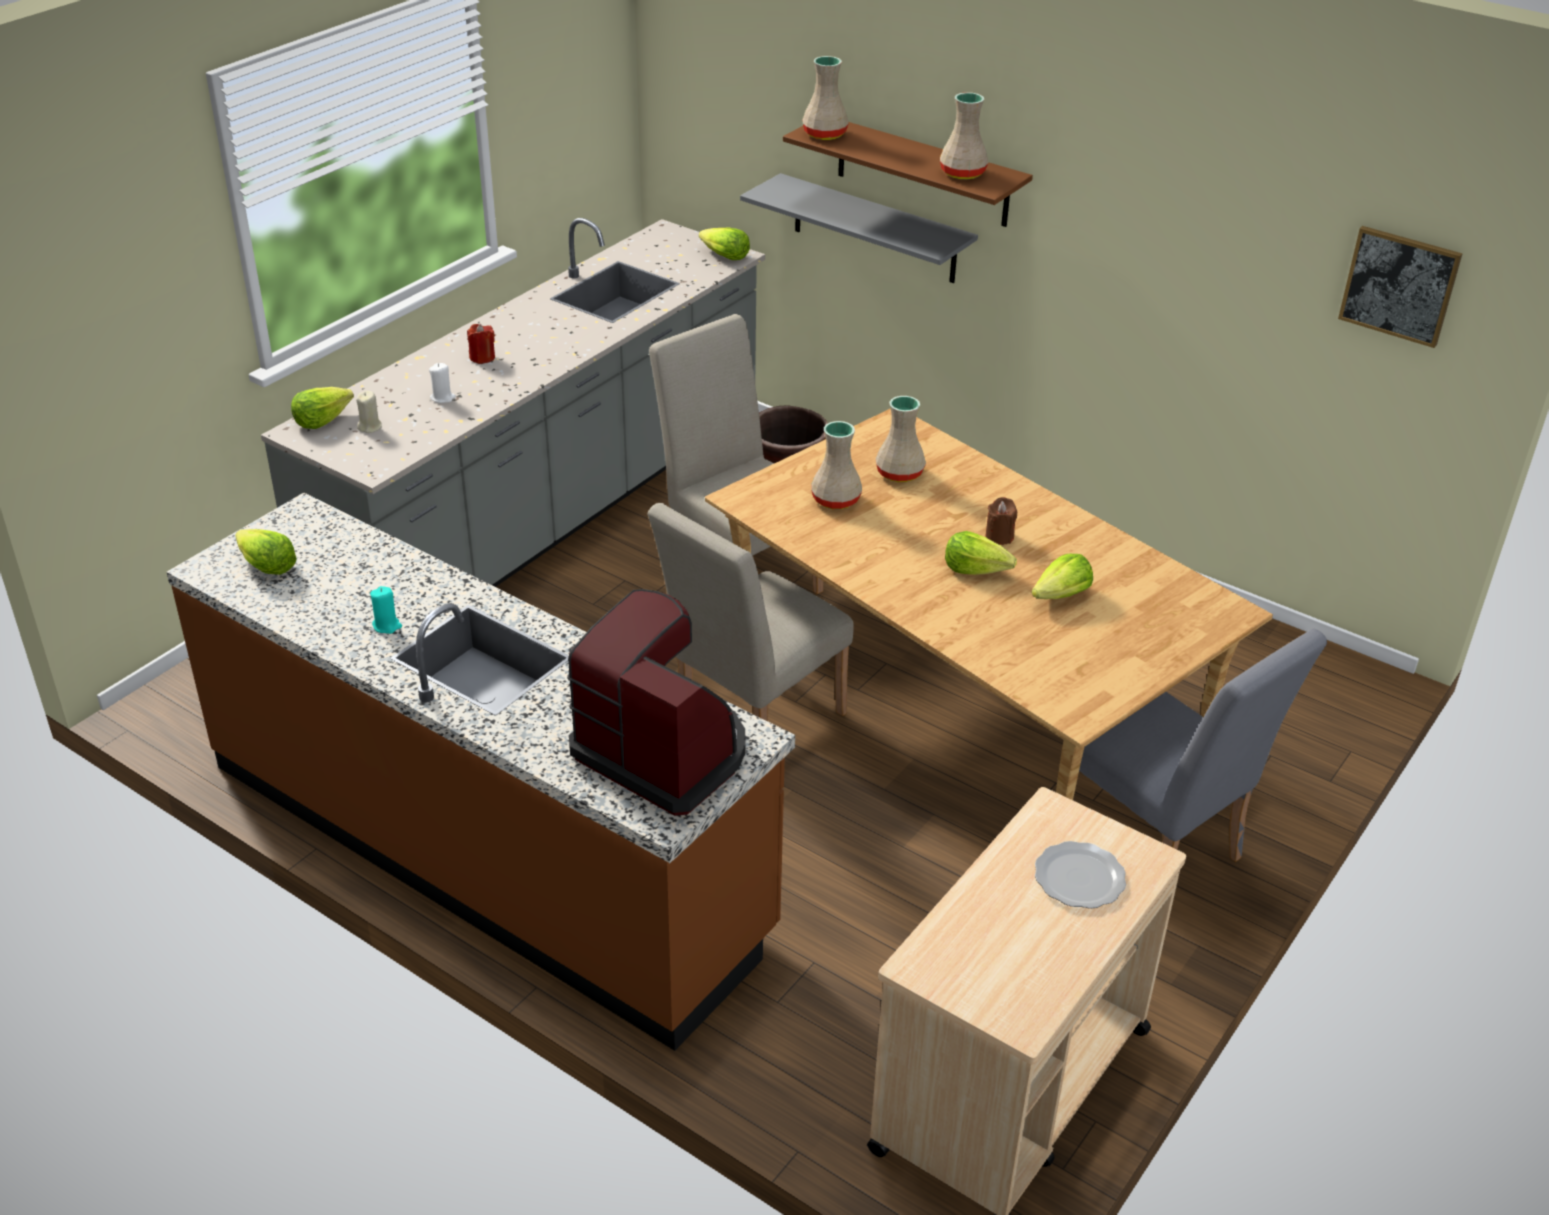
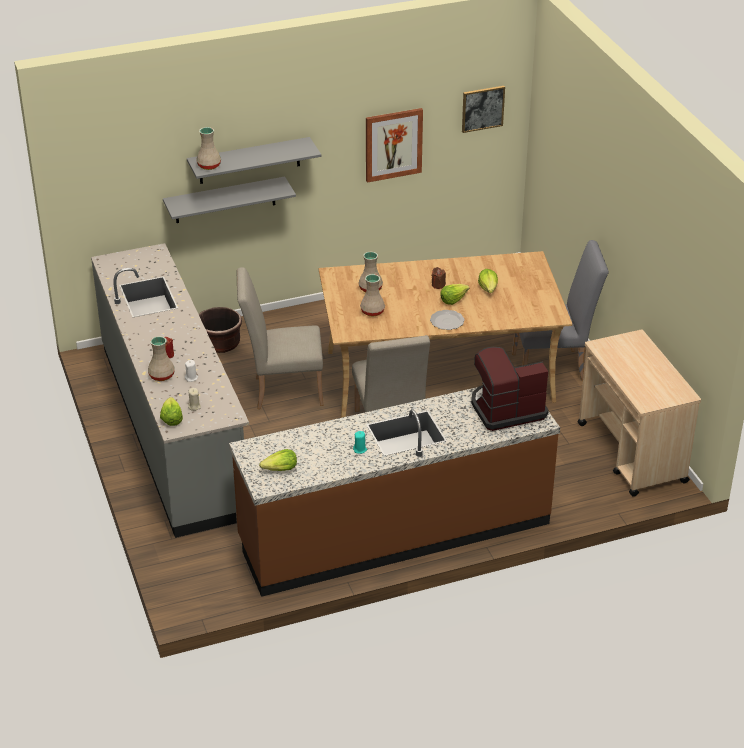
camera: 55 degrees left, 0 degrees up
lettuce [699,227,750,260] -> none
brown shelf [783,122,1033,227] -> grey shelf [187,137,321,184]
beige vase [940,92,988,179] -> beige vase moved to [148,336,175,381]
plate [1035,841,1126,909] -> plate moved to [430,310,465,330]
none -> picture [366,108,423,183]

